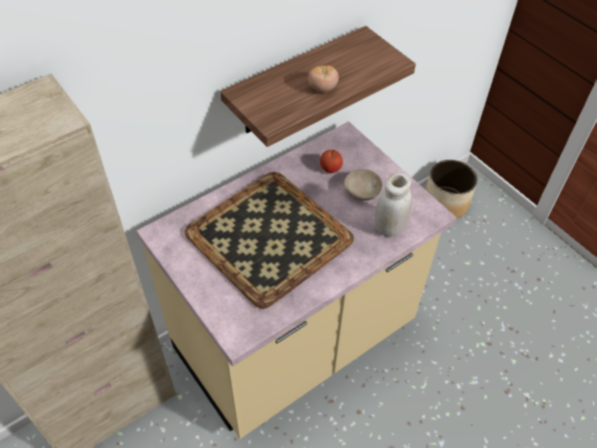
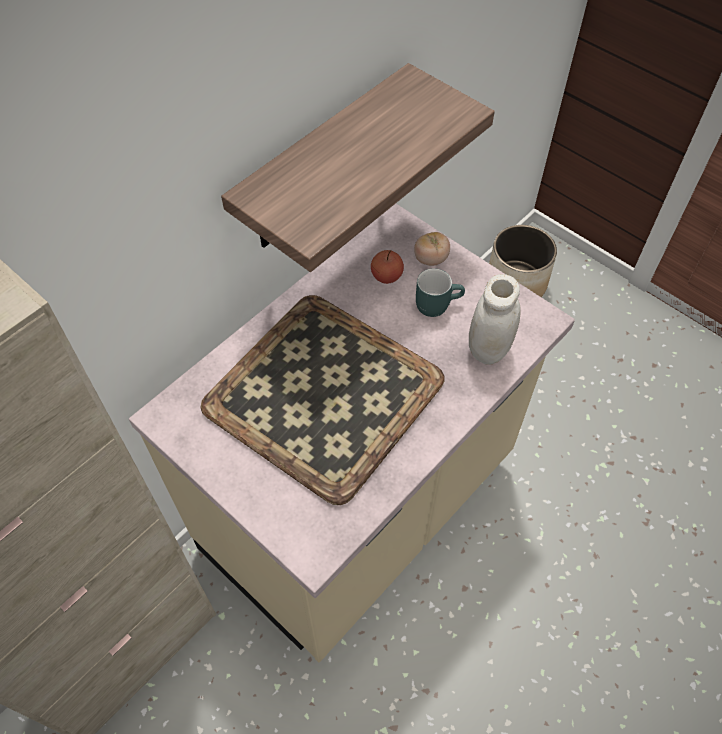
camera: 10 degrees left, 5 degrees up
tomato [308,65,339,92] -> tomato moved to [414,232,450,266]
beige bowl [344,169,383,201] -> turquoise mug [416,268,465,317]

